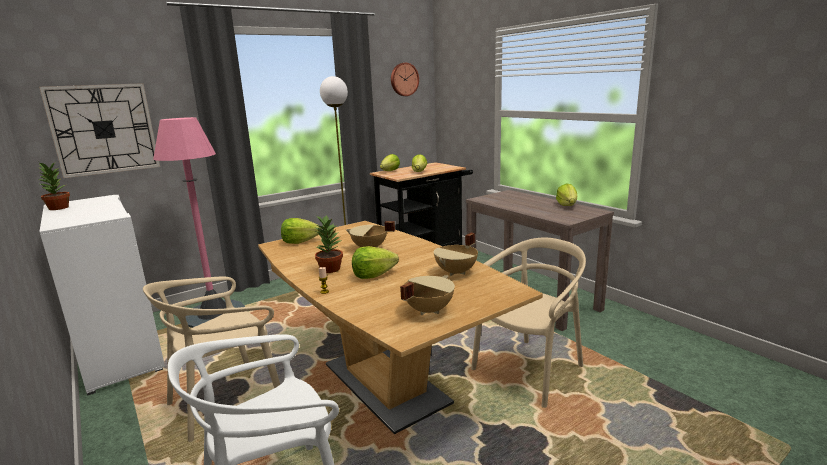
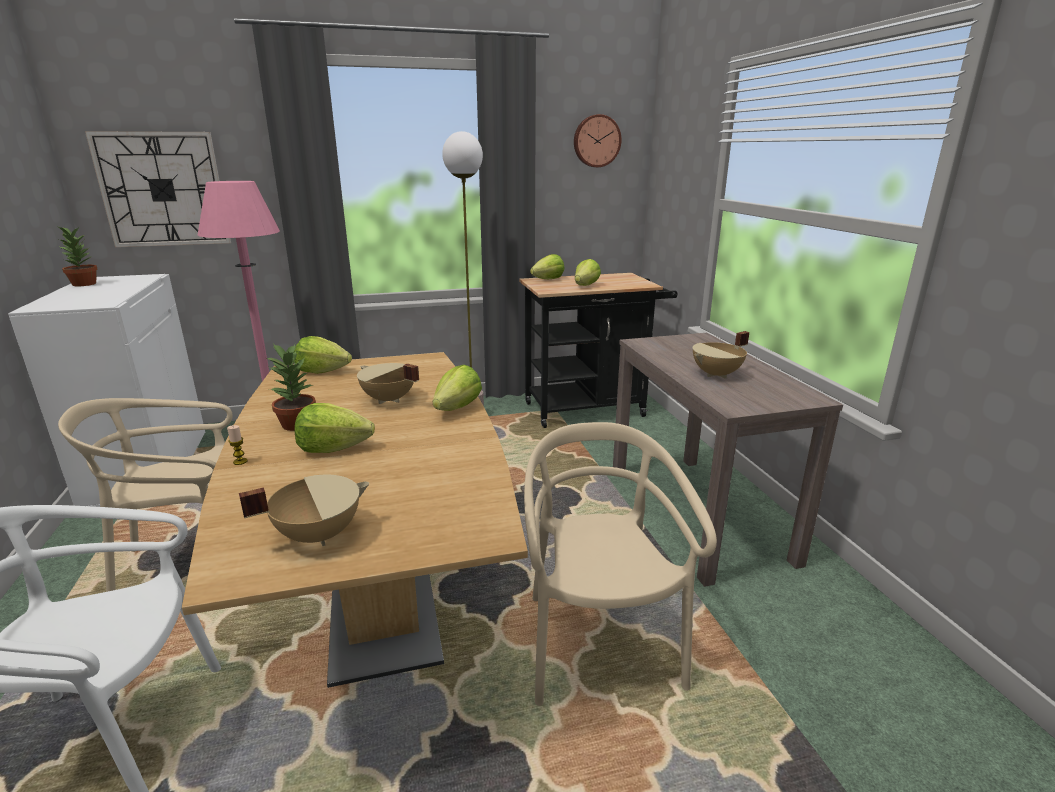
camera: 20 degrees right, 5 degrees up
beige cooking pot [434,233,478,276] -> beige cooking pot moved to [693,331,749,378]
beige chair [471,238,586,408] -> beige chair turned 75 degrees counterclockwise [524,422,717,706]
lettuce [556,184,577,206] -> lettuce moved to [433,365,482,411]

